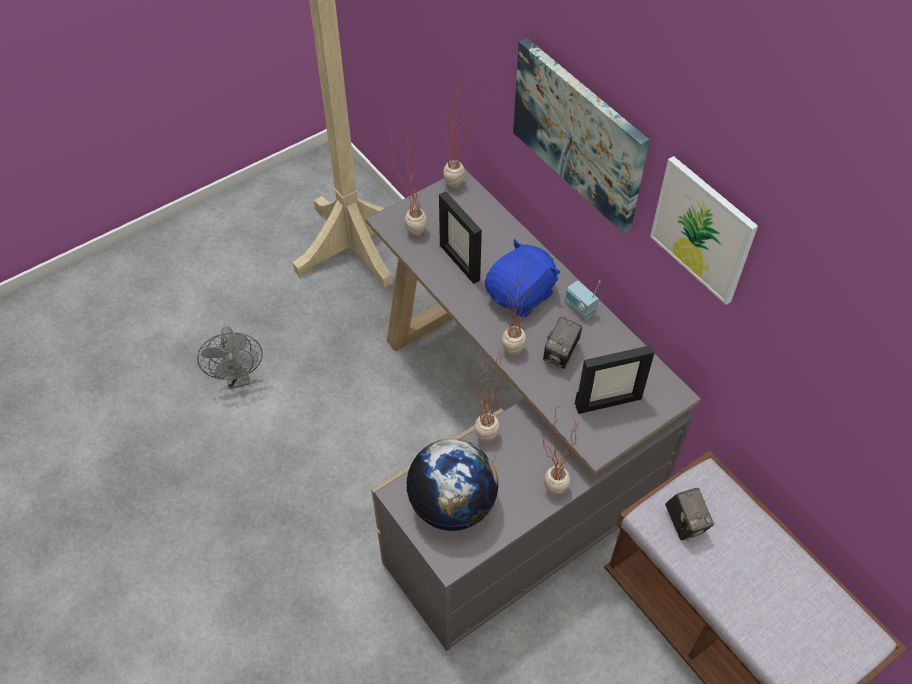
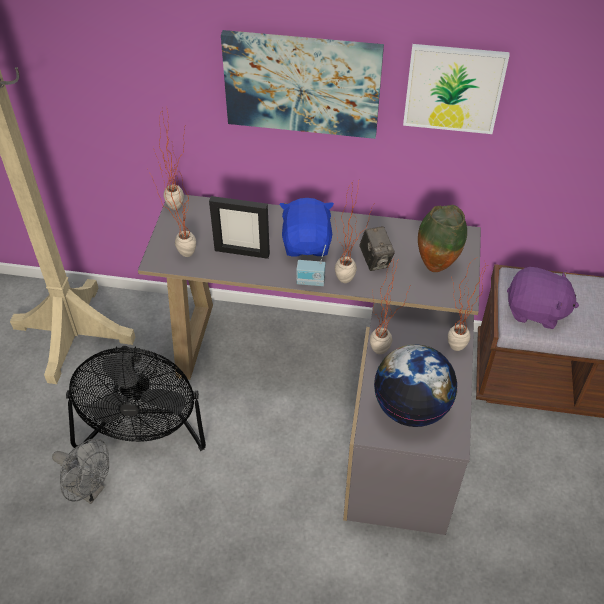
camera: 45 degrees left, 5 degrees down
radio [565,280,601,320] -> radio moved to [296,245,326,286]
picture frame [575,345,655,414] -> vase [418,205,467,272]
camera [665,488,714,541] -> purple plush toy [507,267,579,329]
none -> black fan [66,346,206,451]

